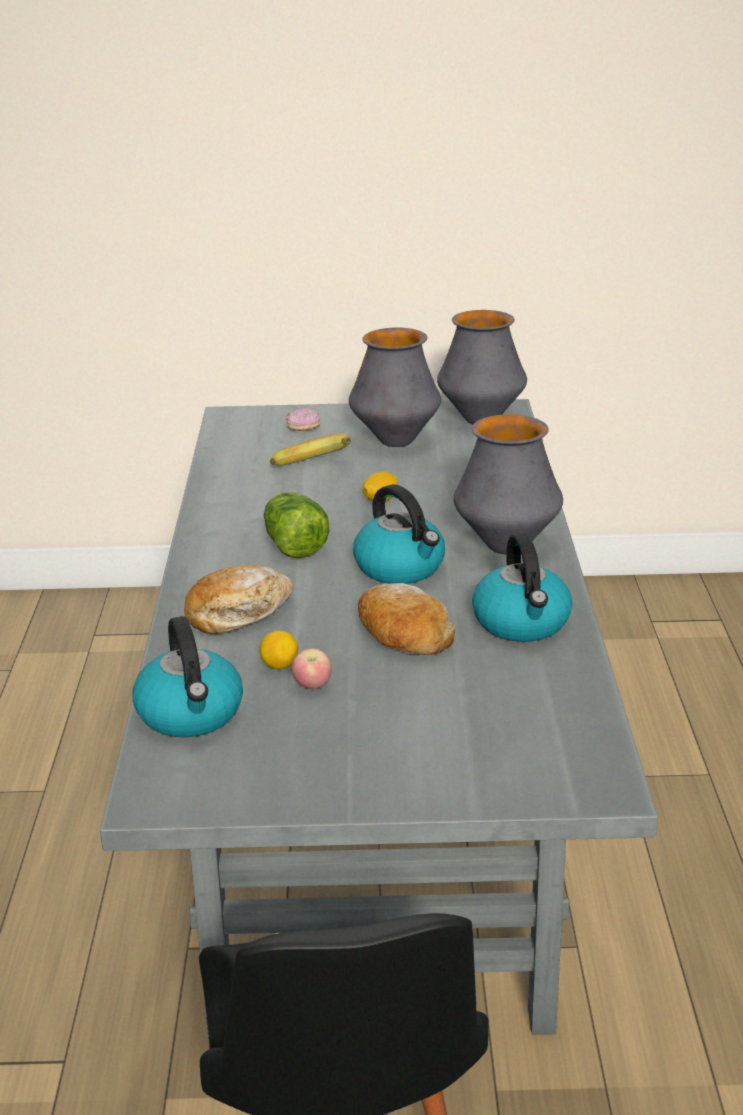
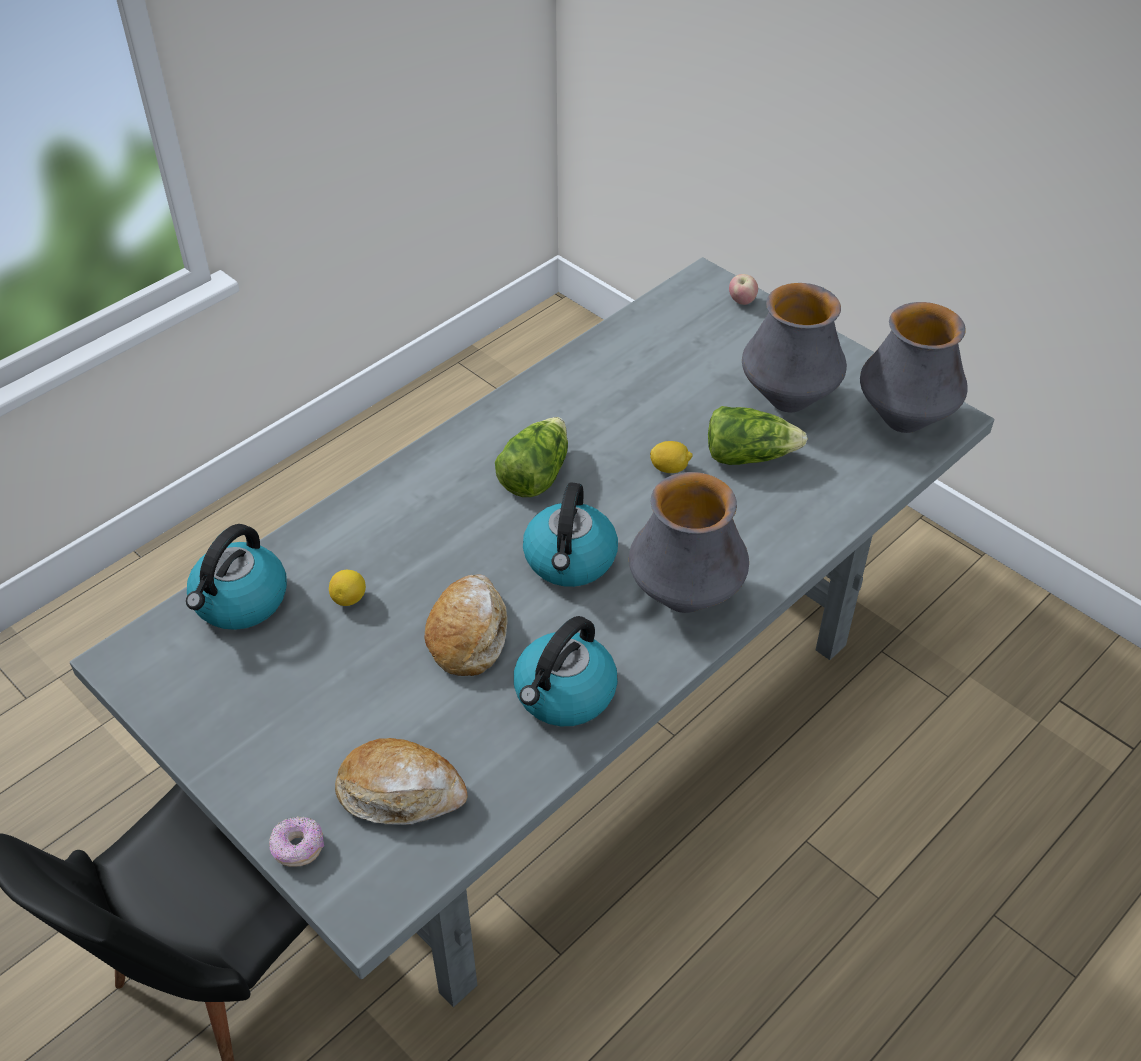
camera: 45 degrees right, 20 degrees up
bread [184,564,293,634] -> bread moved to [335,738,467,825]
banana [270,433,351,466] -> none
donut [286,408,320,431] -> donut moved to [269,816,324,867]
apple [291,648,332,689] -> apple moved to [729,274,758,305]
none -> lettuce [708,406,808,465]

